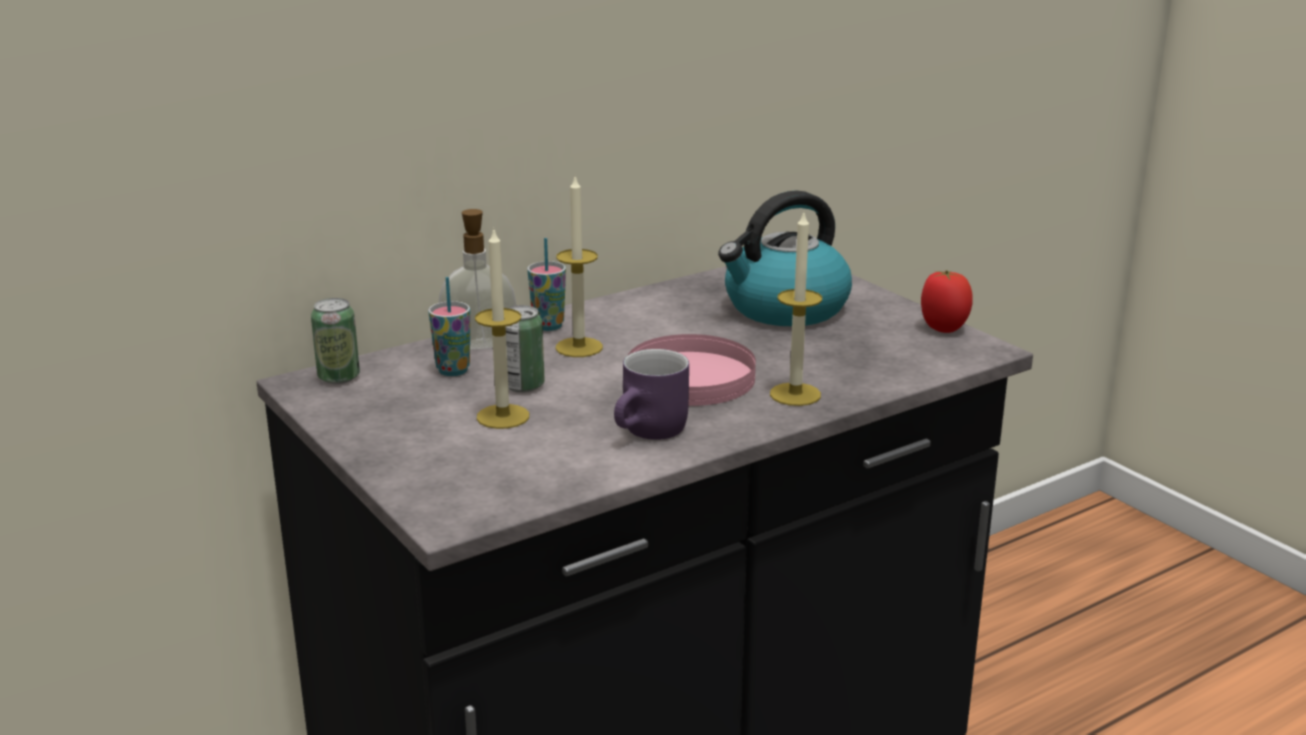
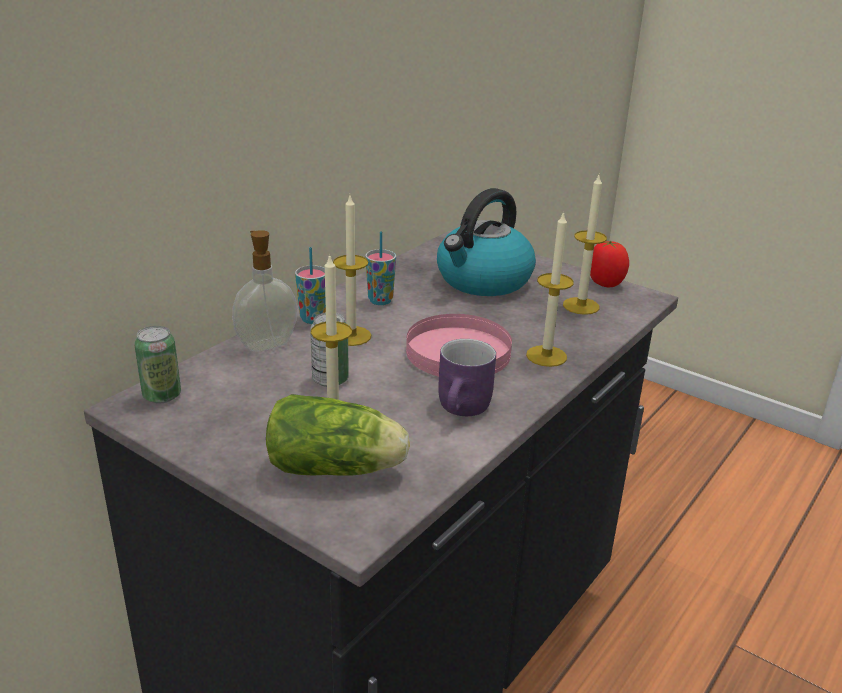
camera: 20 degrees left, 5 degrees up
cup [428,277,470,376] -> cup moved to [365,231,396,305]
none -> lettuce [266,394,410,476]
none -> candle [563,175,607,315]

